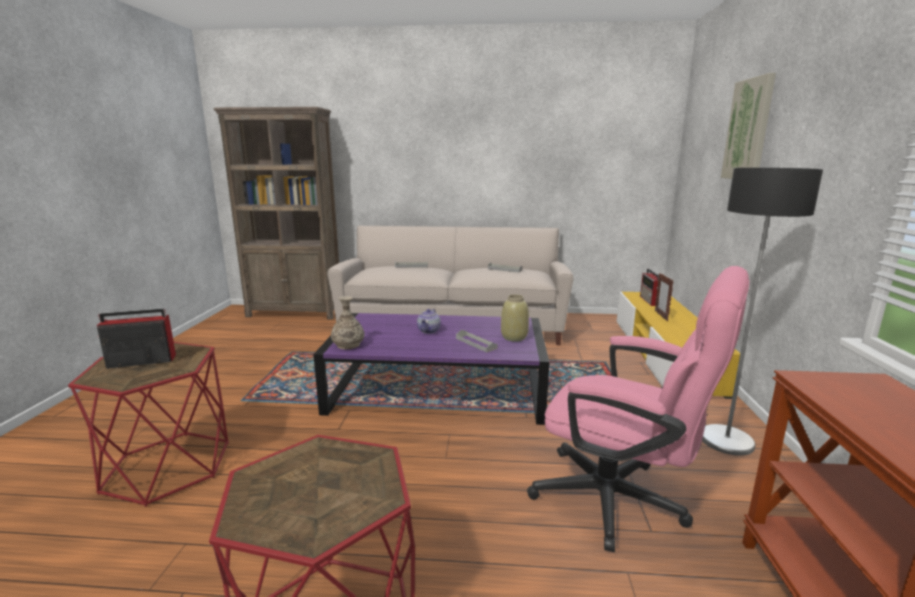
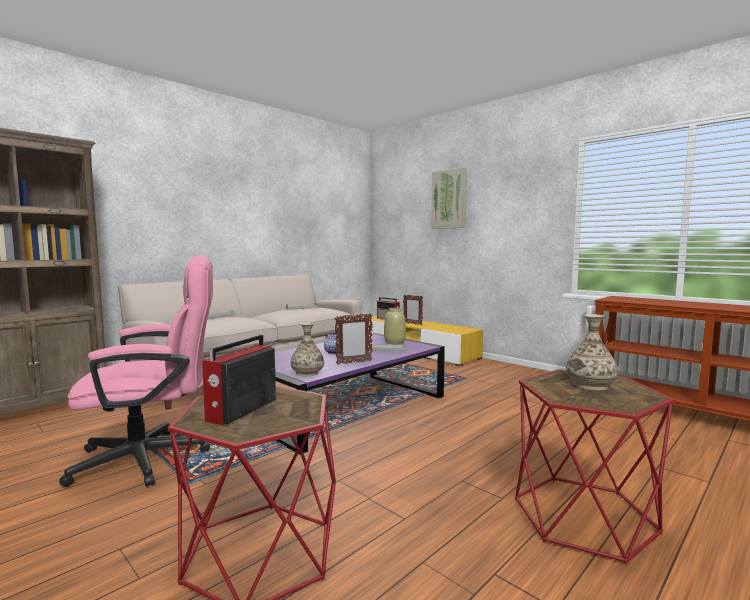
camera: 50 degrees left, 10 degrees down
pink office chair [527,266,749,552] -> pink office chair moved to [59,255,213,487]
floor lamp [702,168,823,456] -> none
none -> picture frame [335,313,373,365]
none -> vase [566,314,618,390]

